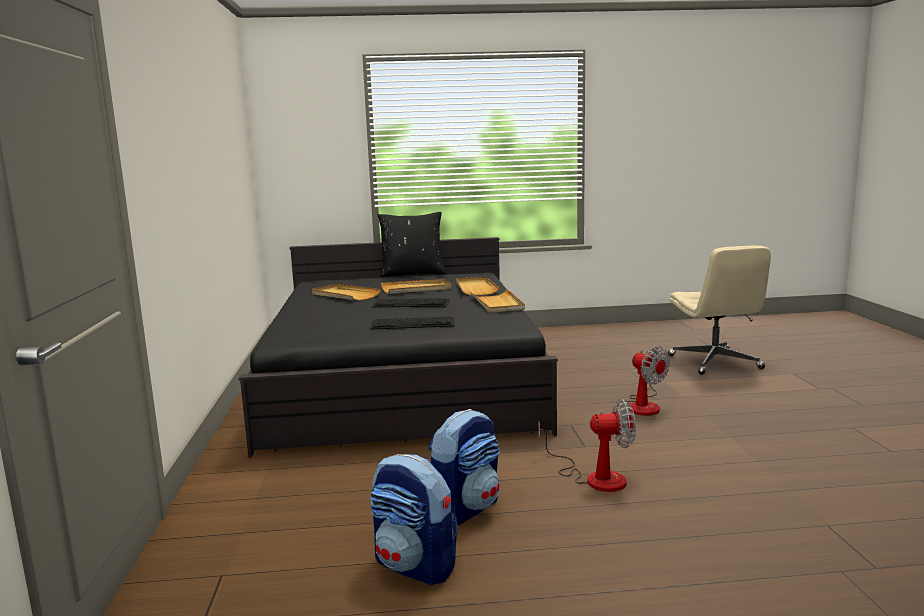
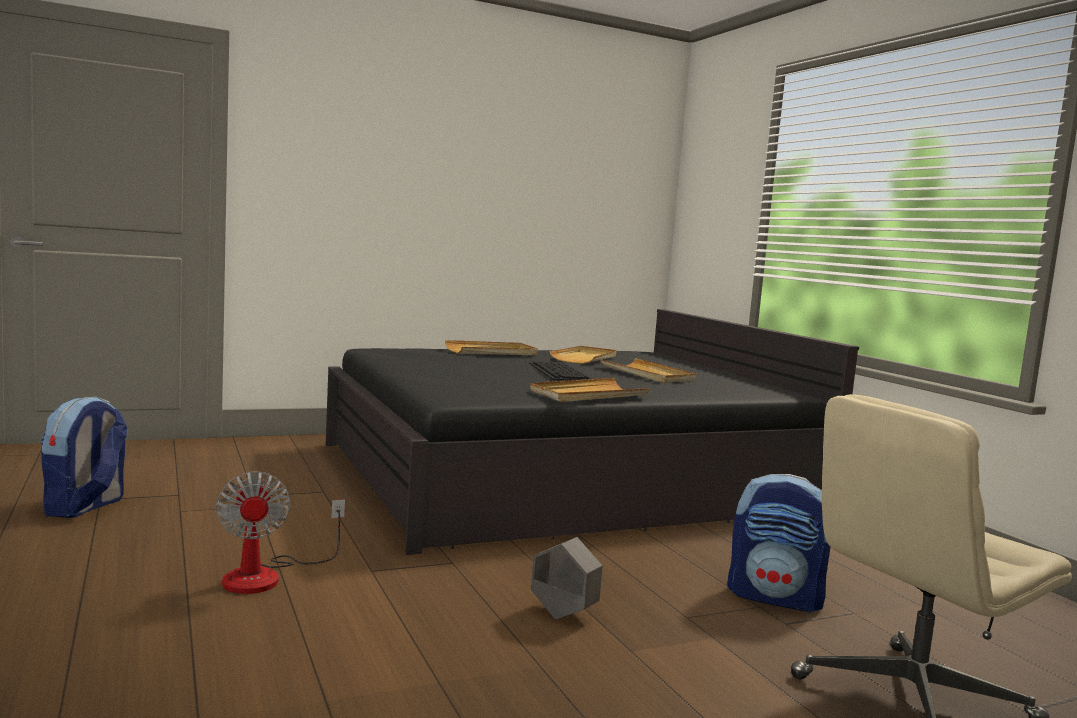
camera: 70 degrees right, 5 degrees down
keyboard [370,316,454,330] -> none
black pillow [378,212,446,278] -> none
backpack [429,409,500,525] -> backpack moved to [727,474,830,612]
beige tray [456,277,499,295] -> beige tray moved to [445,340,538,355]
fan [627,346,670,416] -> grey planter [531,537,603,619]

